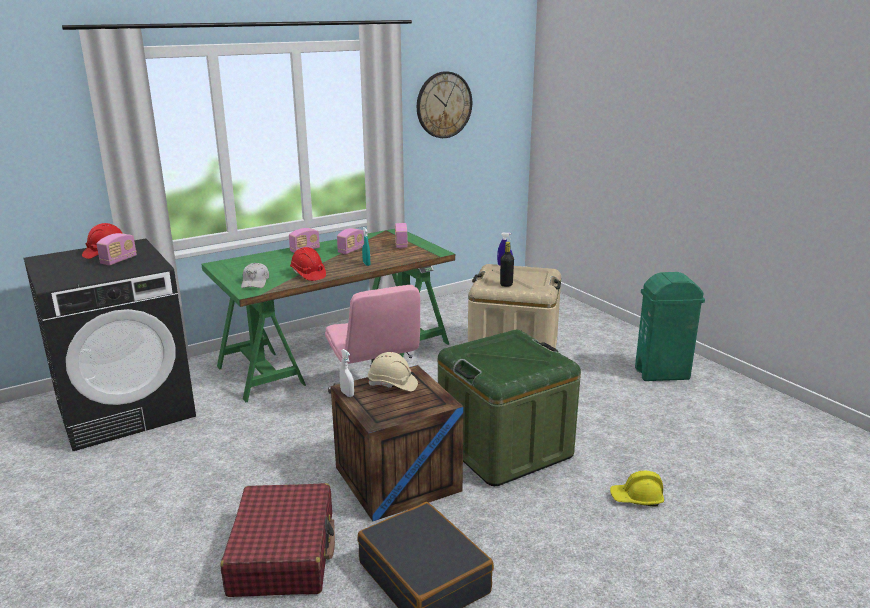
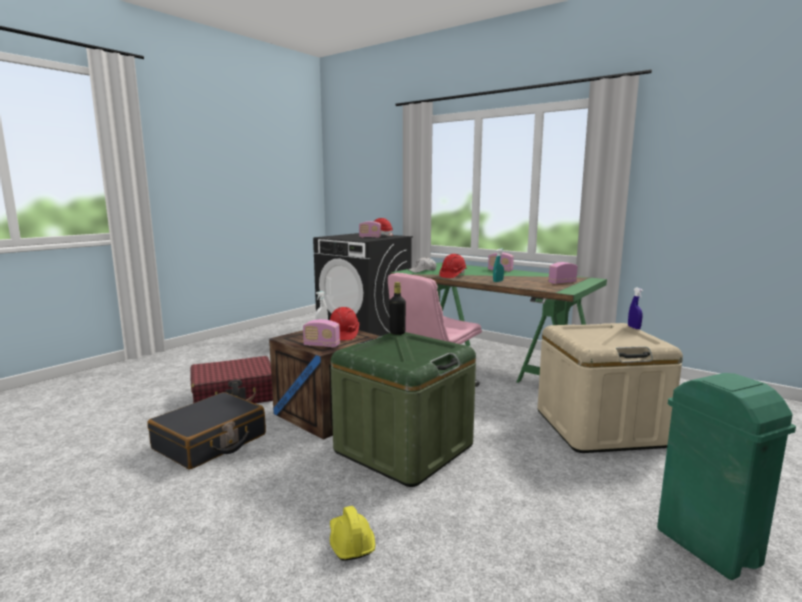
camera: 70 degrees right, 10 degrees down
radio [337,228,364,254] -> radio moved to [303,319,340,348]
beige hard hat [368,352,418,391] -> red hard hat [330,307,359,340]
wall clock [417,71,472,138] -> none
black bottle [500,242,514,287] -> black bottle moved to [389,282,406,335]

